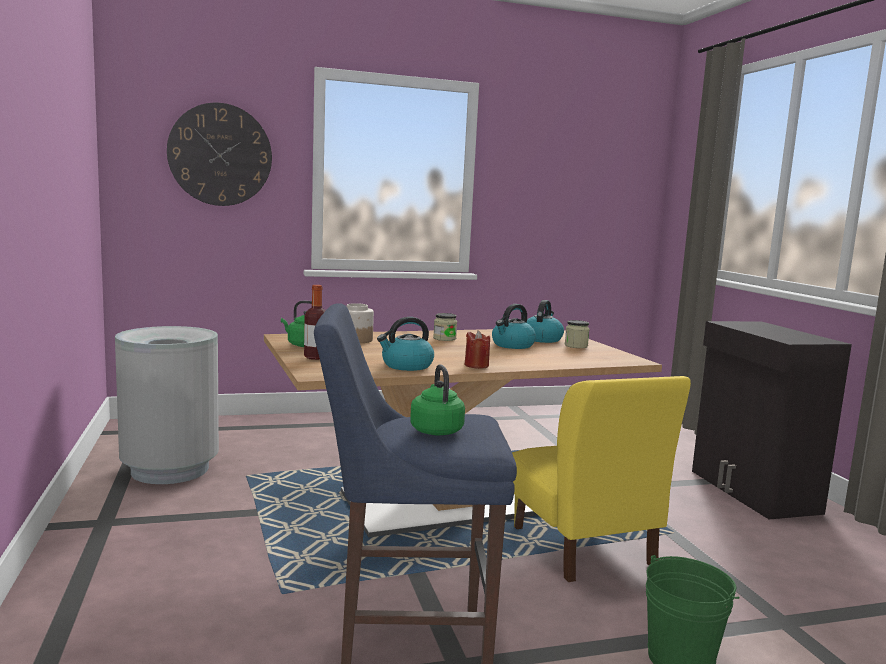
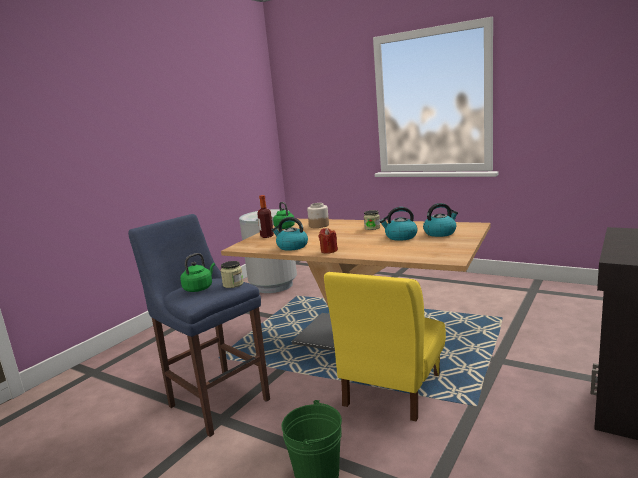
camera: 50 degrees right, 5 degrees up
wall clock [167,103,272,206] -> none
jar [565,320,590,348] -> jar moved to [221,261,243,288]

